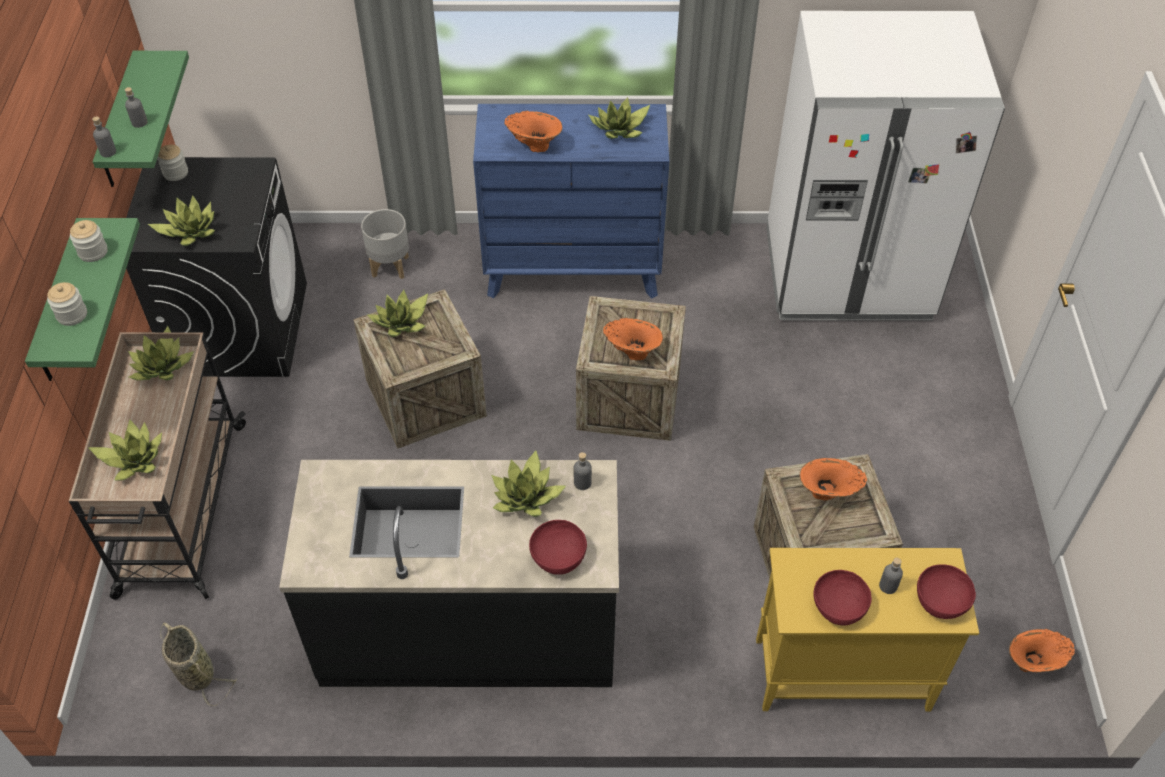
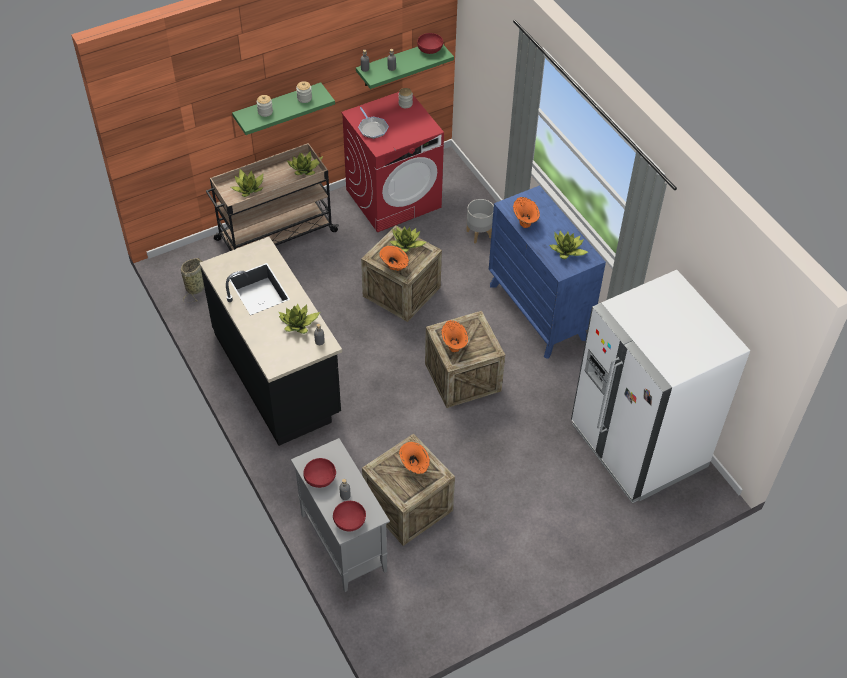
camera: 60 degrees right, 0 degrees up
black washing machine [126,157,307,377] -> red washing machine [341,92,444,232]
potted plant [148,195,215,246] -> frying pan [358,107,389,139]
red bowl [529,520,587,575] -> red bowl moved to [417,33,443,54]
yellow cabinet [756,548,979,712] -> grey cabinet [291,438,390,592]
orange vase [1009,629,1075,673] -> orange vase moved to [379,246,409,271]

